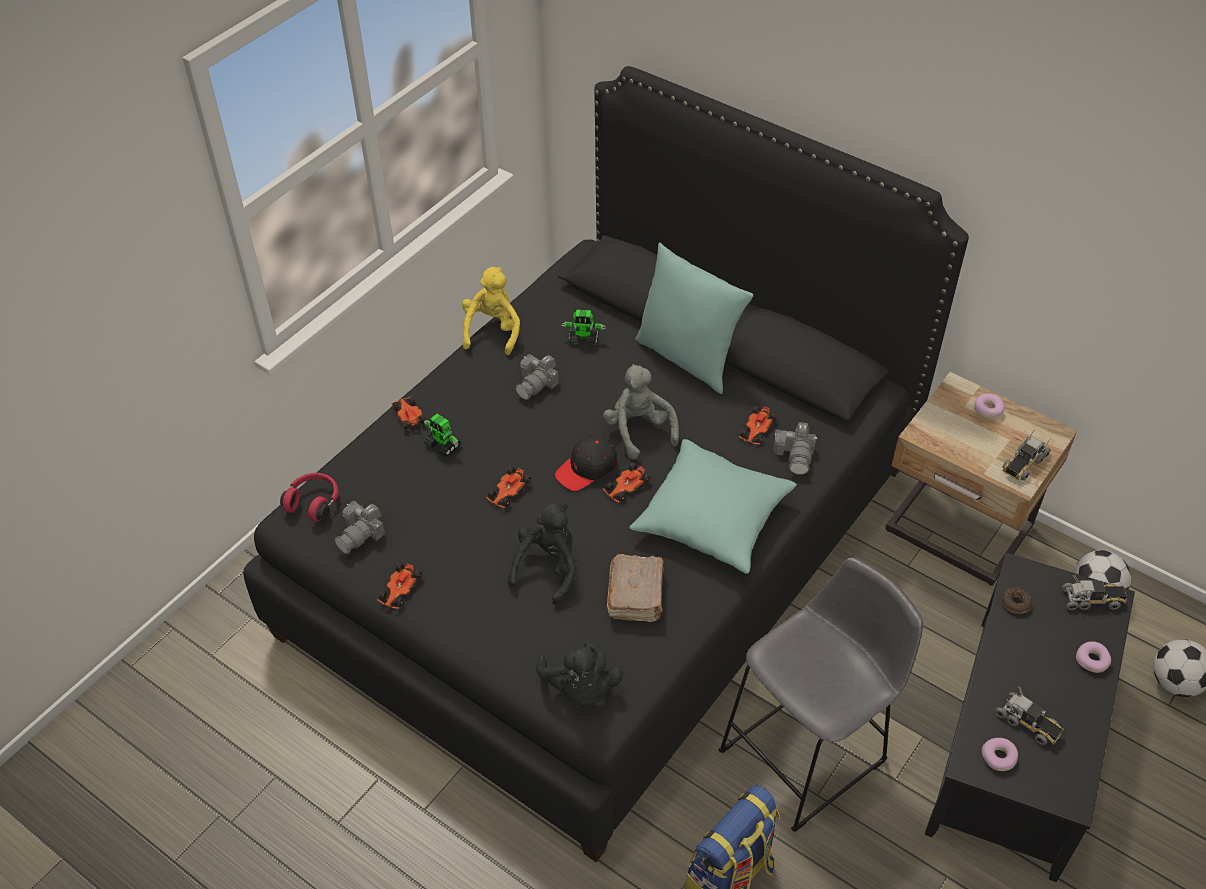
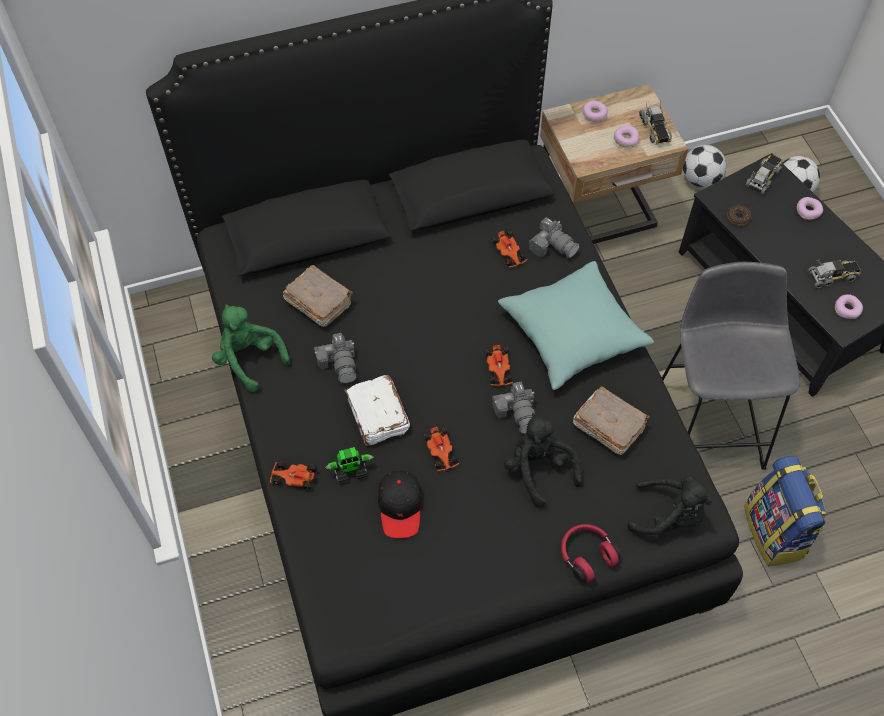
camera: 55 degrees left, 10 degrees up
red headphones [280,473,338,522] -> red headphones moved to [561,524,621,582]
camera [335,501,385,554] -> camera moved to [492,382,535,434]
toy car [377,563,422,609] -> none
yellow plush toy [462,267,520,355] -> green plush toy [212,304,290,392]
black cap [555,435,617,491] -> black cap moved to [378,470,422,538]
toy robot [561,310,606,346] -> brown book [283,265,353,327]
grey plush toy [603,364,679,459] -> none
turquoise pillow [635,242,753,394] -> none
none -> white book [344,375,410,446]
none -> donut [614,126,640,148]

